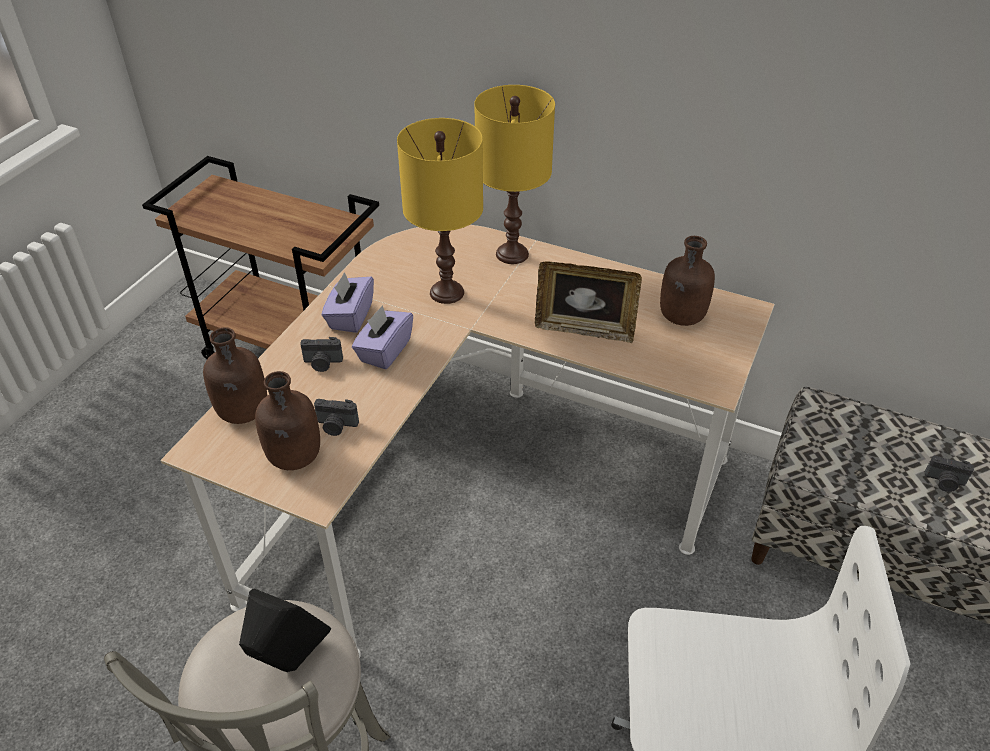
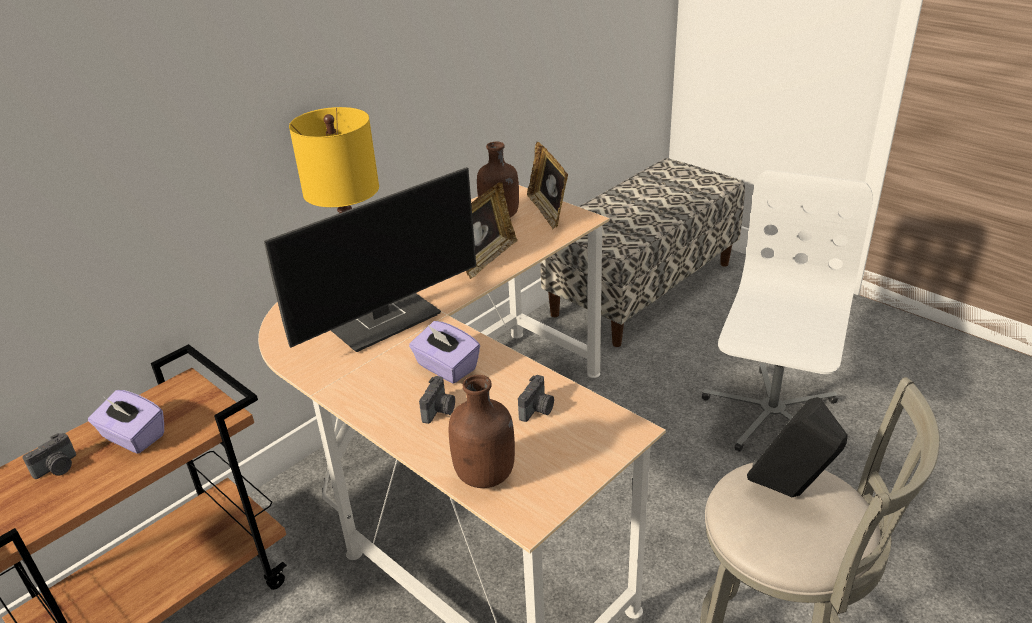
camera: 70 degrees left, 10 degrees down
brown bottle [255,371,320,470] -> none
purple tissue box [322,272,374,333] -> purple tissue box moved to [88,390,164,454]
yellow table lamp [397,118,483,304] -> monitor [264,167,476,352]
camera [925,455,974,492] -> camera moved to [22,433,76,479]
none -> picture frame [527,142,568,230]

